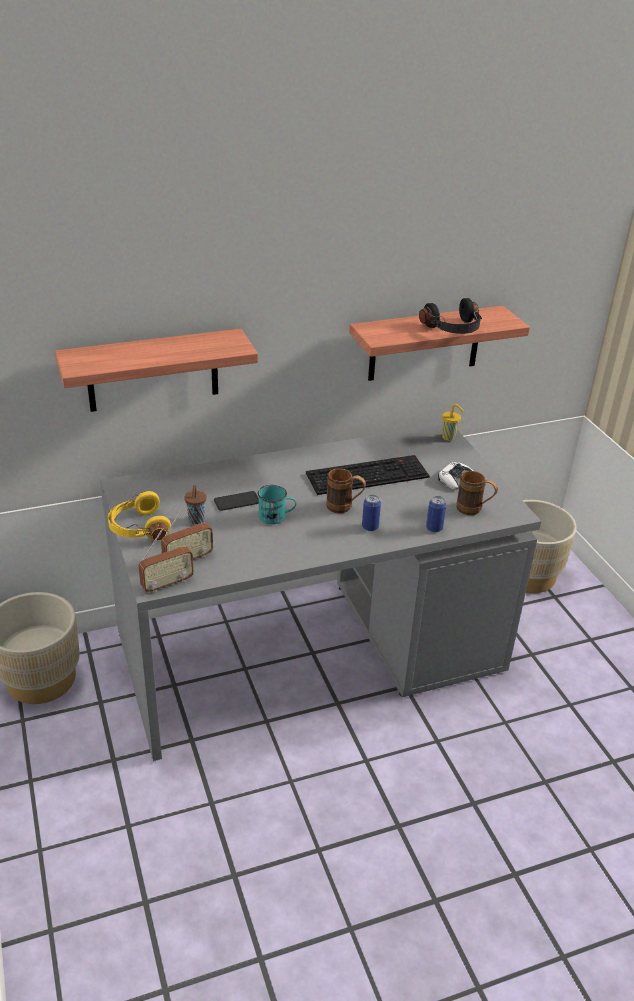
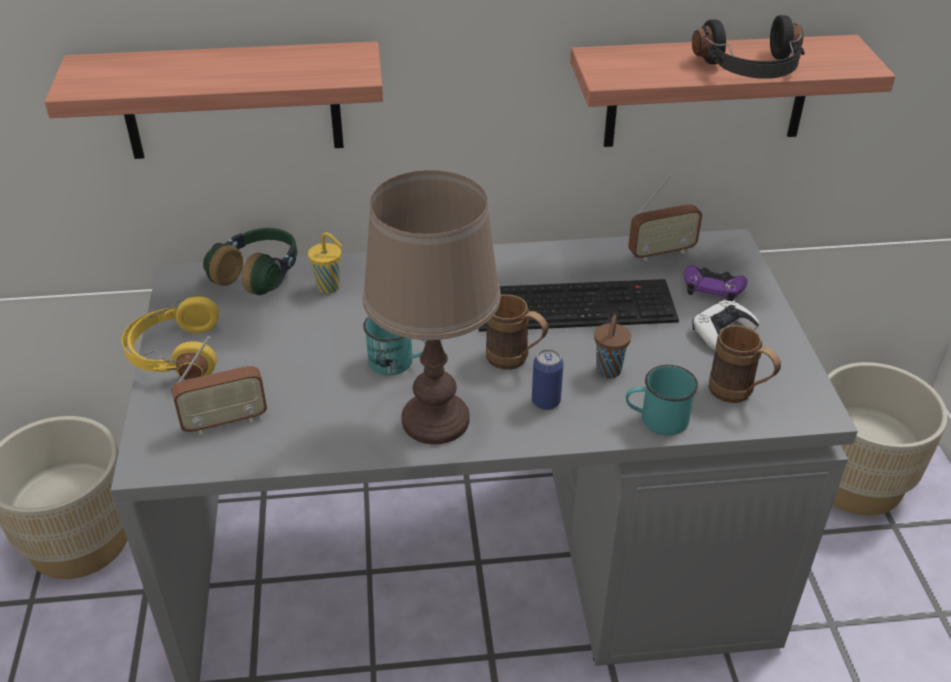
camera: 15 degrees right, 5 degrees up
radio [139,529,194,593] -> radio moved to [628,175,702,261]
brown cup [184,485,206,524] -> brown cup moved to [594,315,631,379]
phone [214,491,259,511] -> none
can [426,496,446,533] -> turquoise mug [626,365,698,435]
yellow cup [442,404,464,441] -> yellow cup moved to [308,232,342,294]
none -> headphones [203,228,297,295]
none -> brown table lamp [362,170,501,445]
none -> purple game controller [684,265,748,301]

